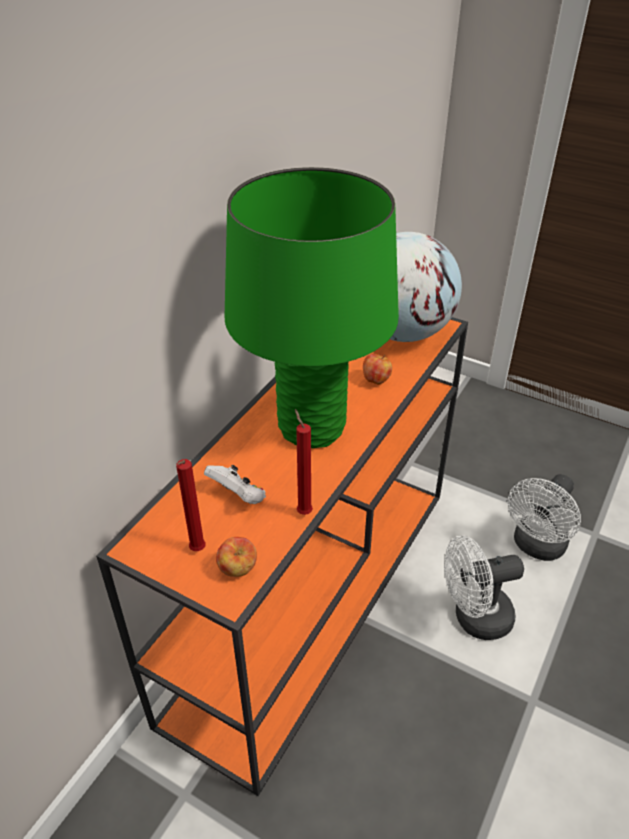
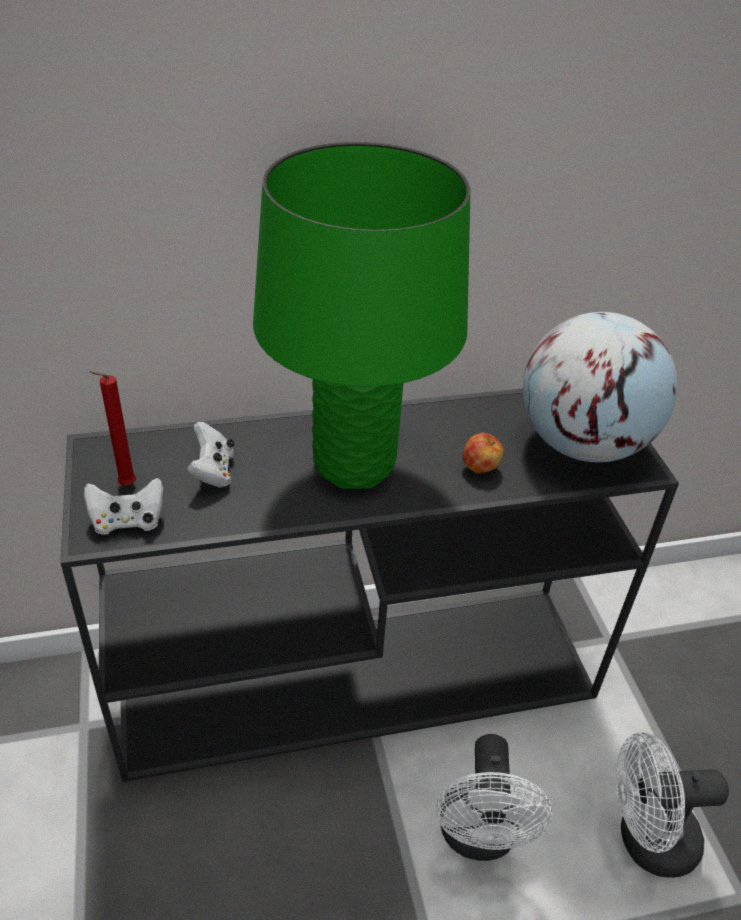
camera: 45 degrees right, 0 degrees up
orange console table [96,317,468,796] -> black console table [60,388,679,782]
apple [216,537,257,577] -> white game controller [84,478,163,535]
red candle [295,409,313,515] -> none
white fan [444,536,524,640] -> white fan turned 120 degrees counterclockwise [436,734,552,861]

